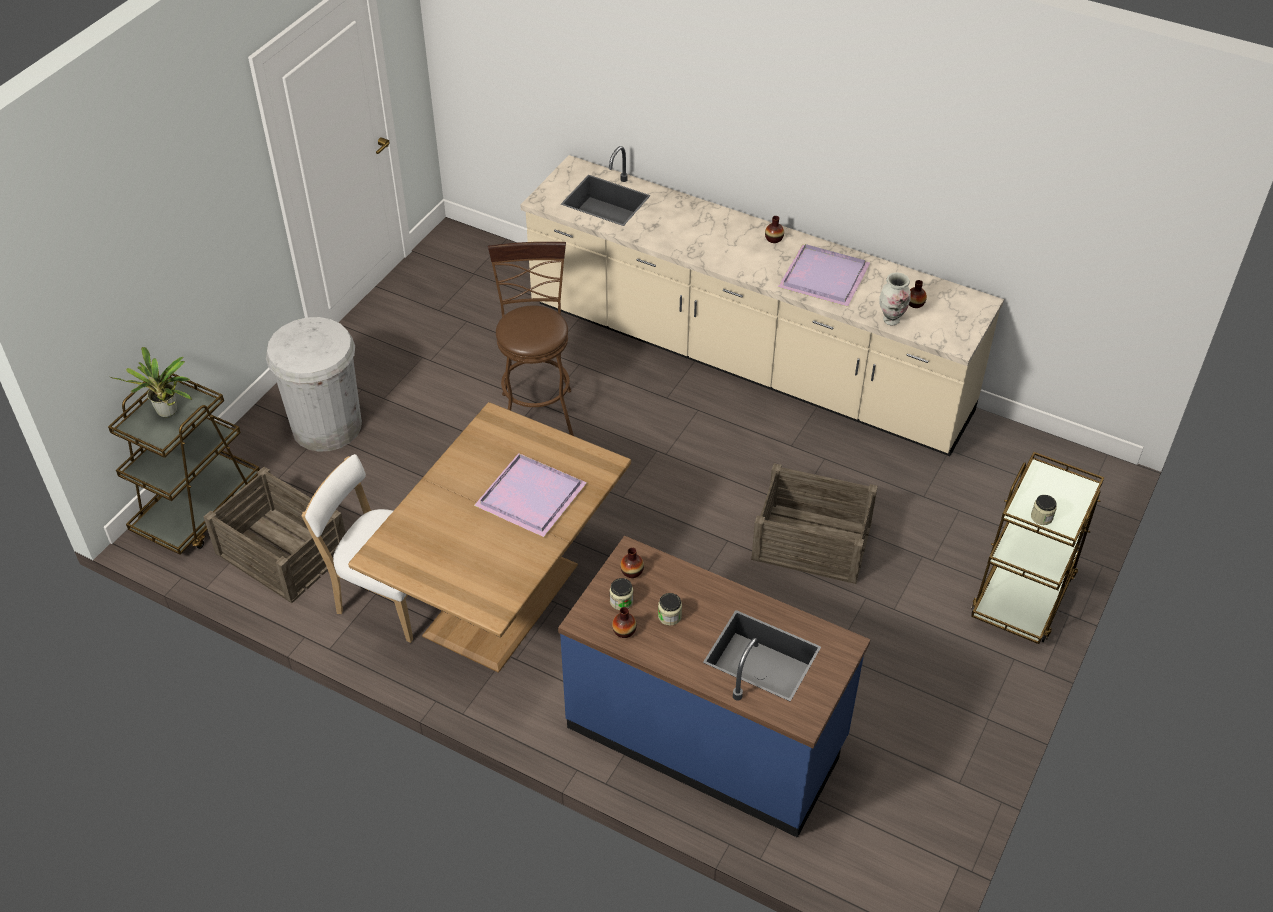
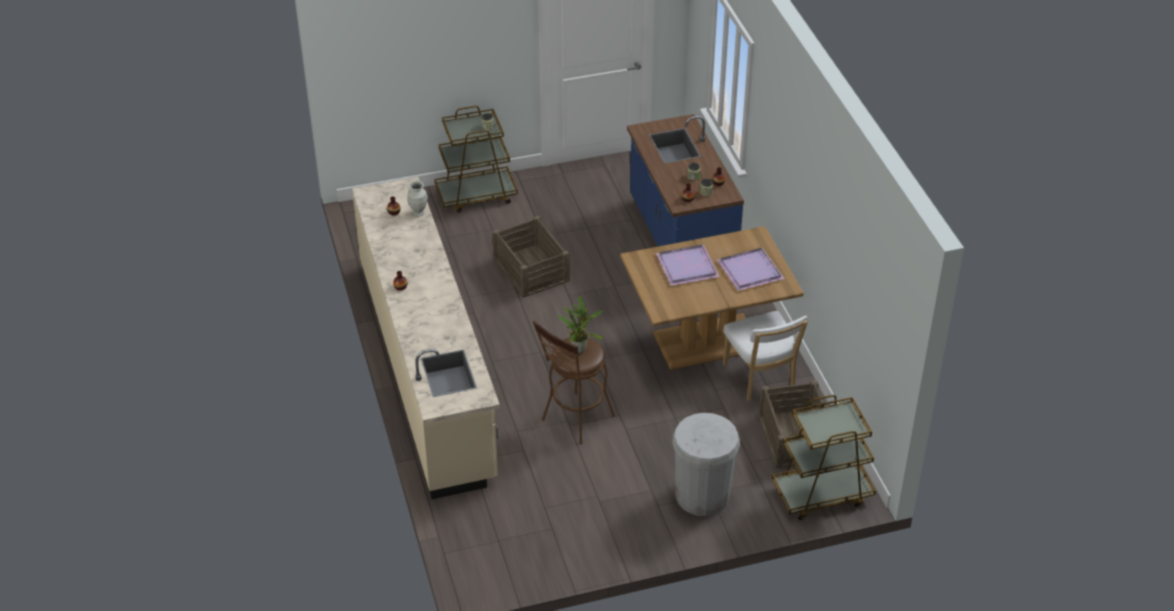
camera: 135 degrees left, 5 degrees down
potted plant [110,347,192,417] -> potted plant moved to [558,296,603,353]
purple tray [778,244,870,307] -> purple tray moved to [717,248,785,291]

